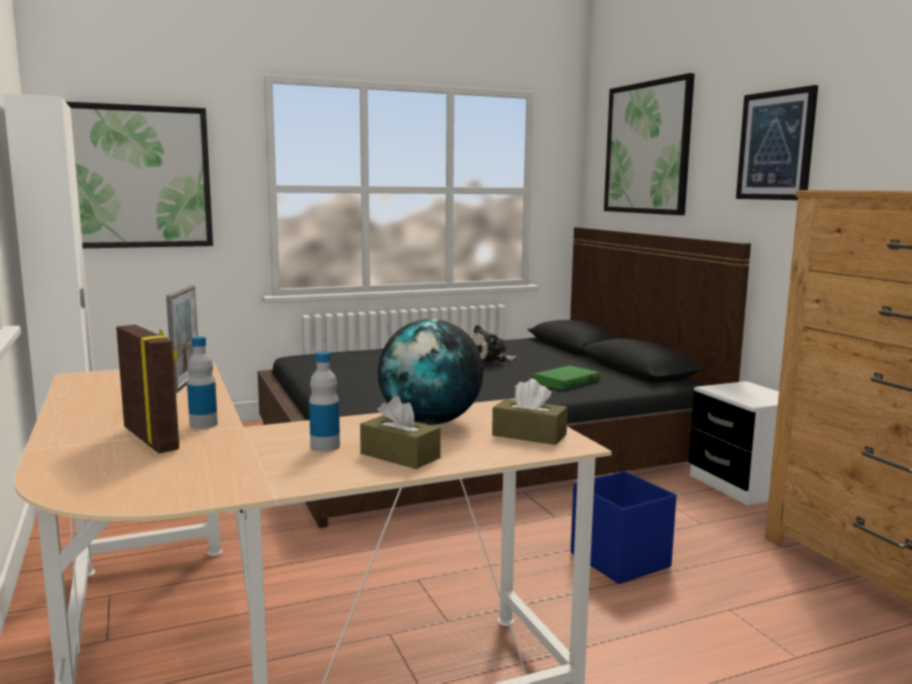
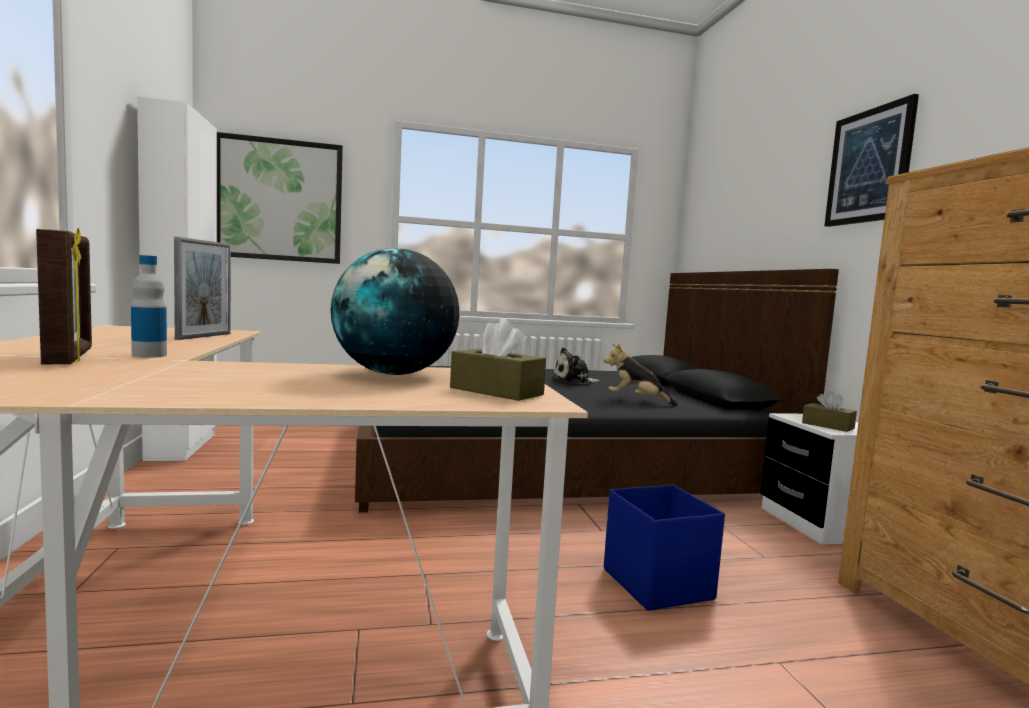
camera: 10 degrees right, 5 degrees down
bottle [309,351,340,452] -> none
brown tissue box [360,396,441,469] -> brown tissue box moved to [802,390,857,432]
green book [533,365,600,390] -> plush toy [604,343,678,406]
picture [604,73,695,215] -> none

